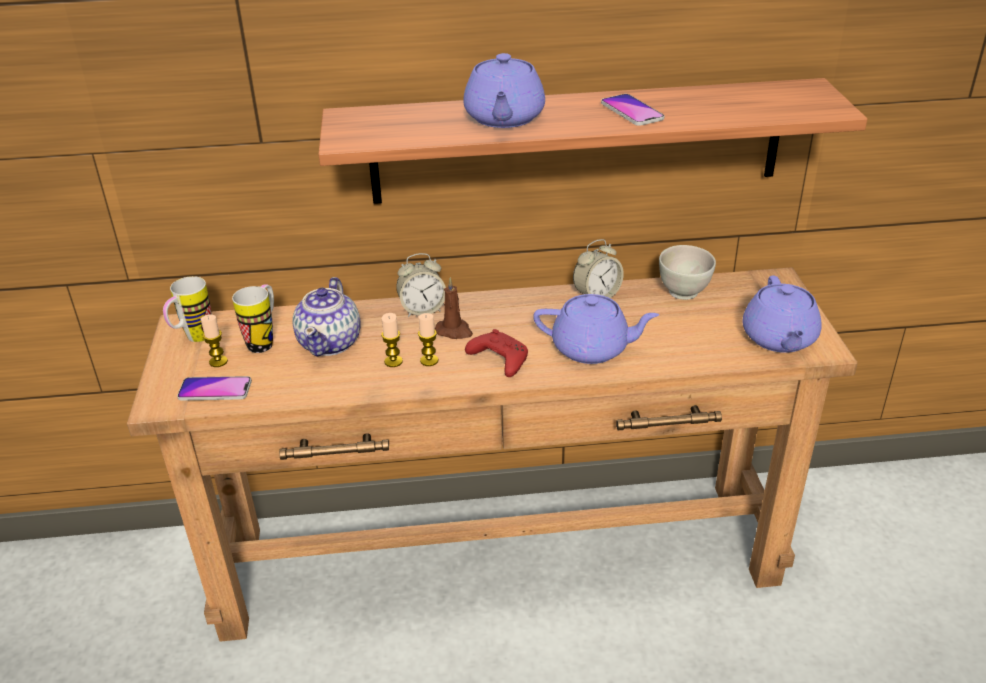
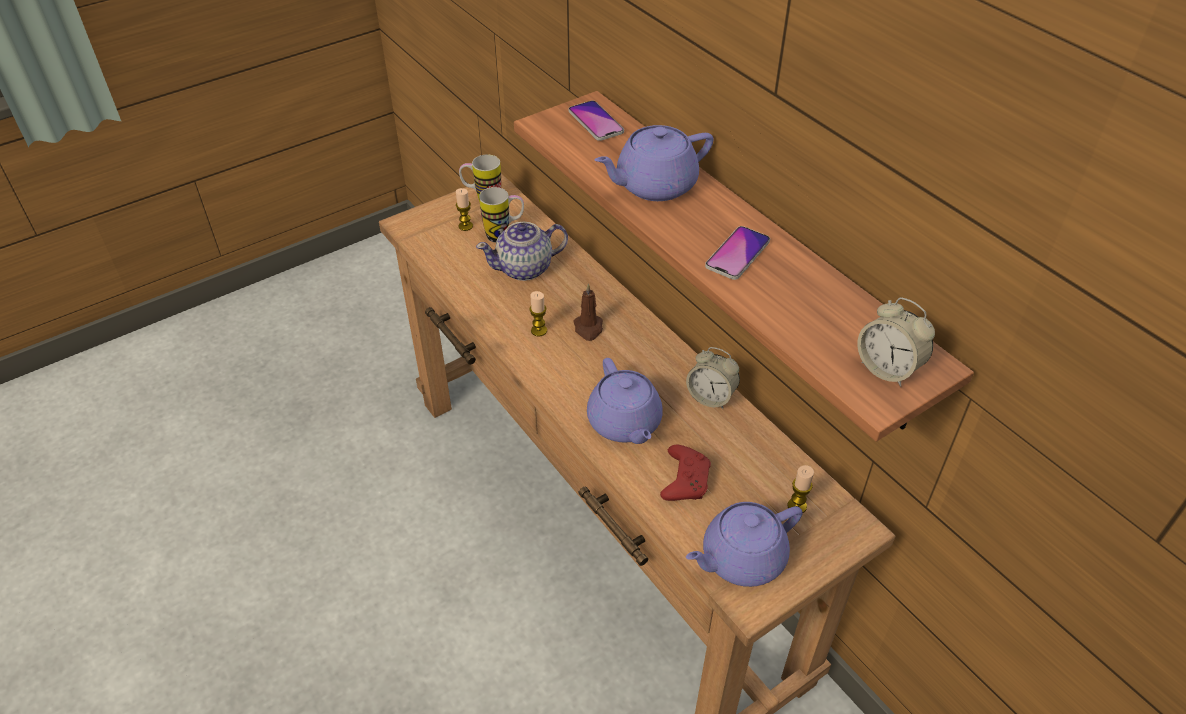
camera: 60 degrees right, 10 degrees up
phone [177,376,252,401] -> phone moved to [569,100,624,141]
candle [381,313,403,367] -> candle moved to [787,465,814,513]
alarm clock [396,253,446,317] -> alarm clock moved to [857,297,935,387]
red game controller [465,329,528,377] -> red game controller moved to [660,445,711,501]
white bowl [659,245,716,300] -> none

